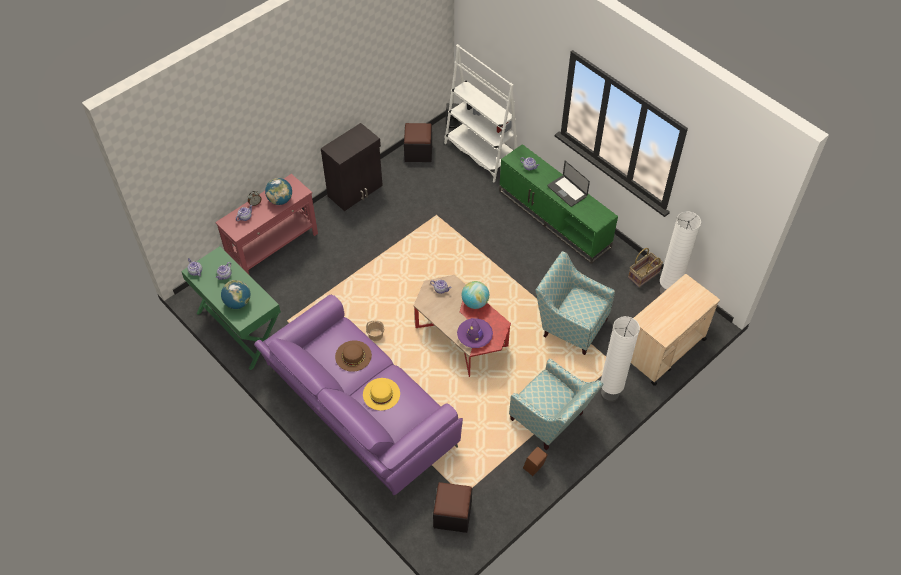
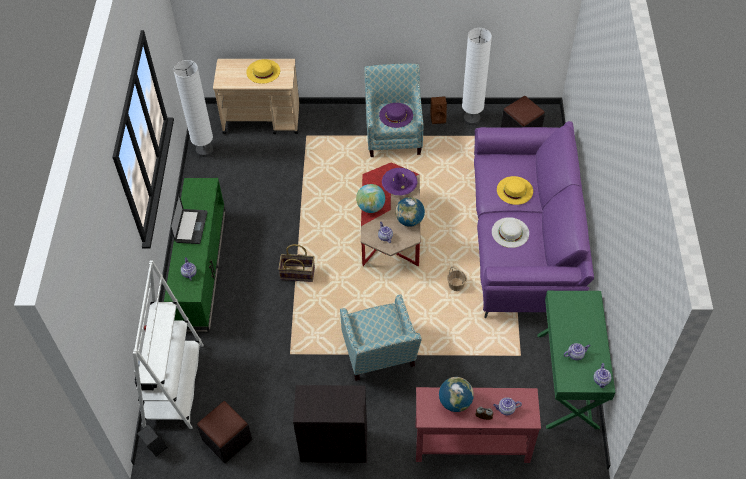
camera: 135 degrees left, 0 degrees up
globe [221,280,250,309] -> globe moved to [395,197,425,227]
brown hat [335,340,372,372] -> white hat [492,217,529,248]
armchair [536,251,615,355] -> armchair moved to [340,294,422,381]
white floor lamp [601,316,640,402] -> white floor lamp moved to [462,28,492,125]
basket [628,248,663,287] -> basket moved to [278,244,315,282]
none -> yellow hat [246,59,280,84]
none -> purple hat [379,103,413,128]

